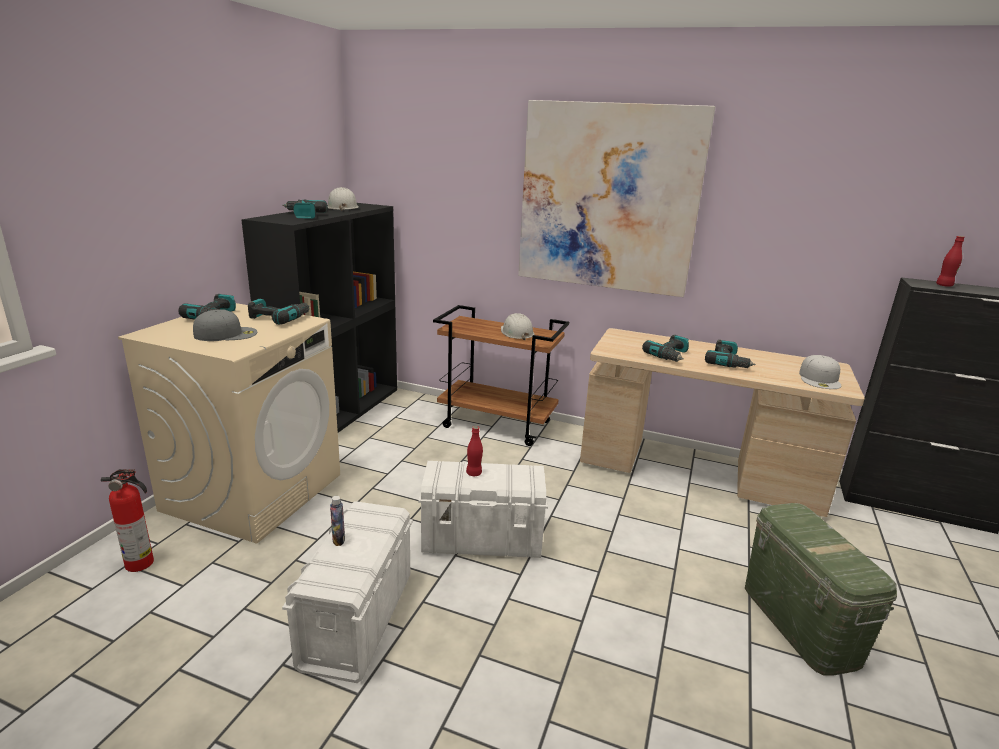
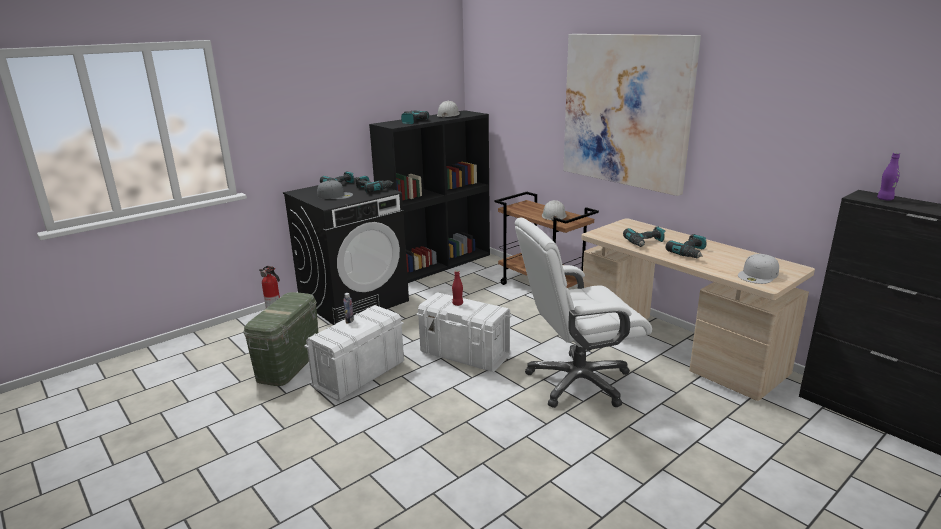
camera: 30 degrees right, 0 degrees up
beige washing machine [118,303,340,543] -> black washing machine [283,177,409,325]
green storage box [745,503,897,676] -> green storage box moved to [244,292,318,386]
red bottle [936,236,965,286] -> purple bottle [877,153,900,200]
none -> white office chair [515,217,652,408]

